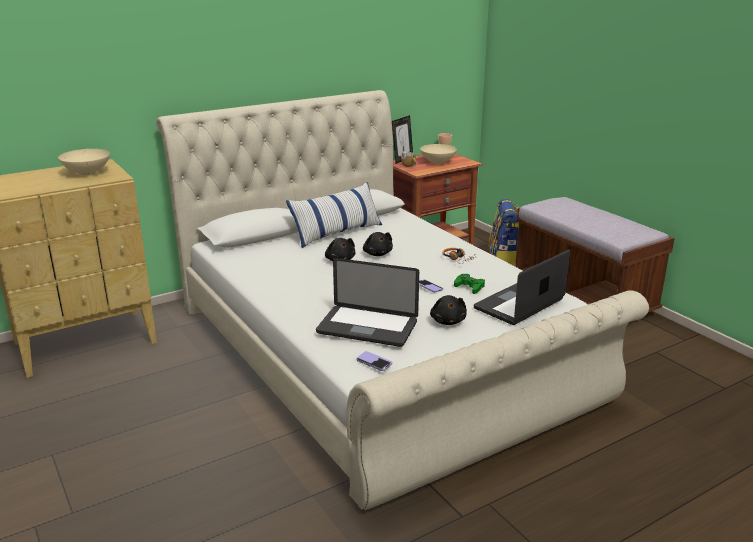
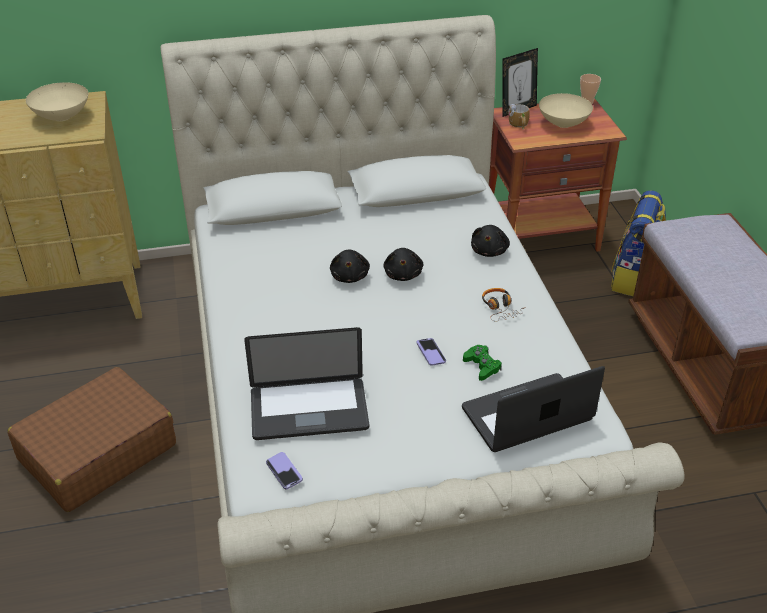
camera: 20 degrees right, 15 degrees up
pillow [286,182,382,248] -> none
laptop [316,258,419,347] -> laptop turned 45 degrees counterclockwise [244,327,369,440]
black plush toy [430,295,467,325] -> black plush toy moved to [471,225,510,257]
none -> brown suitcase [7,367,176,512]

